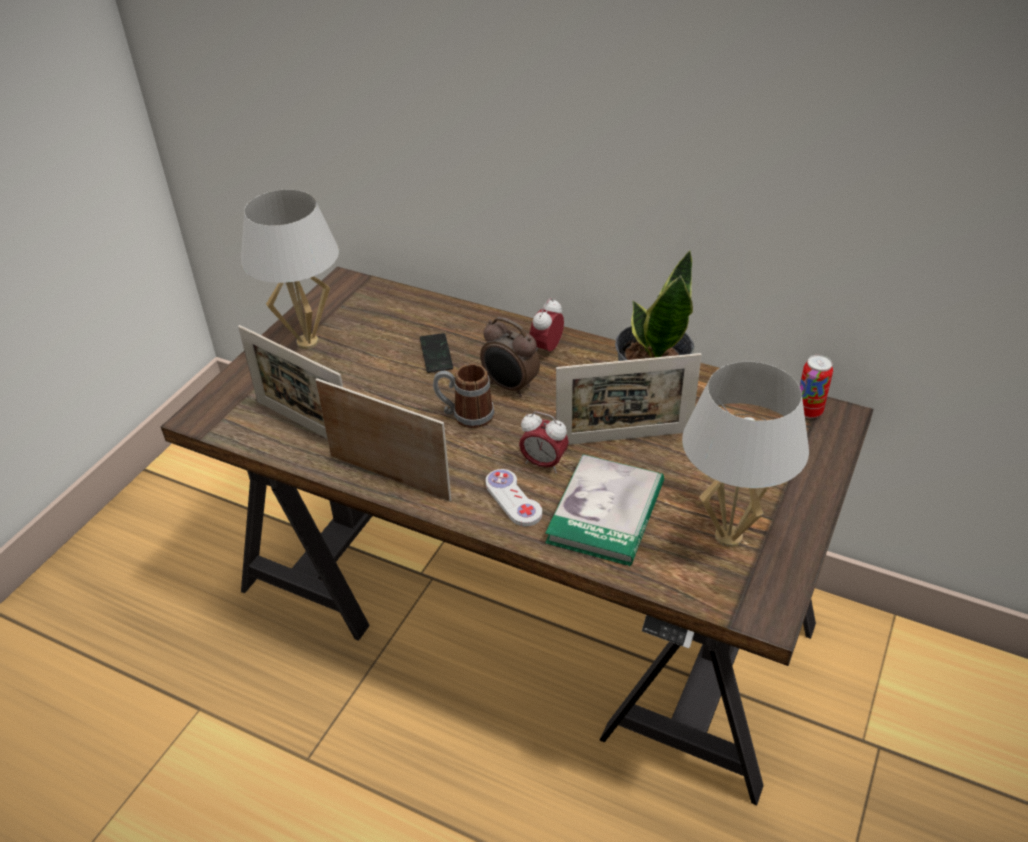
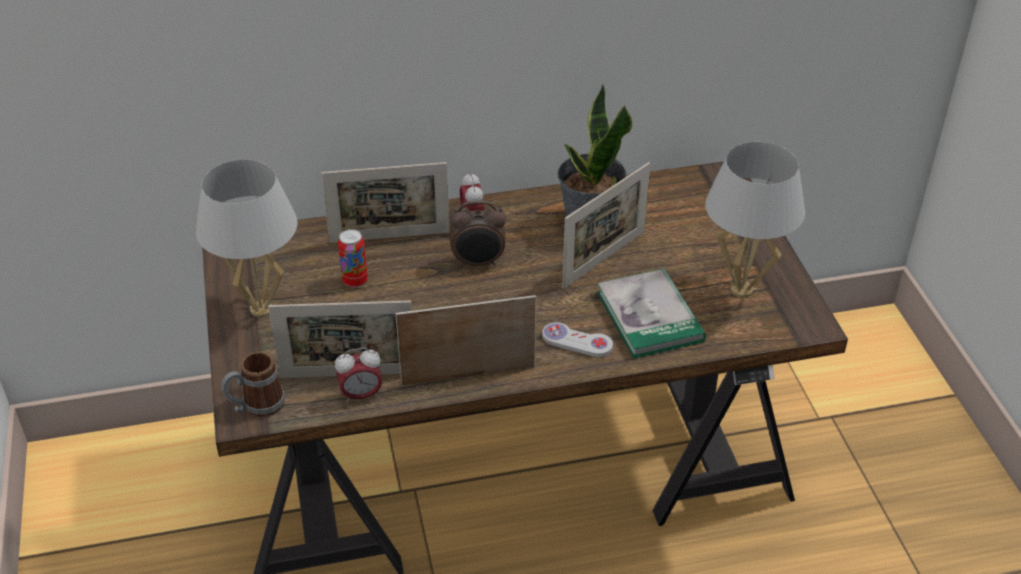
camera: 40 degrees left, 0 degrees up
phone [420,333,453,373] -> none
mug [433,364,494,428] -> mug moved to [221,352,285,417]
alarm clock [519,412,569,473] -> alarm clock moved to [335,348,383,404]
can [800,355,833,418] -> can moved to [338,229,368,288]
none -> picture frame [321,162,450,243]

